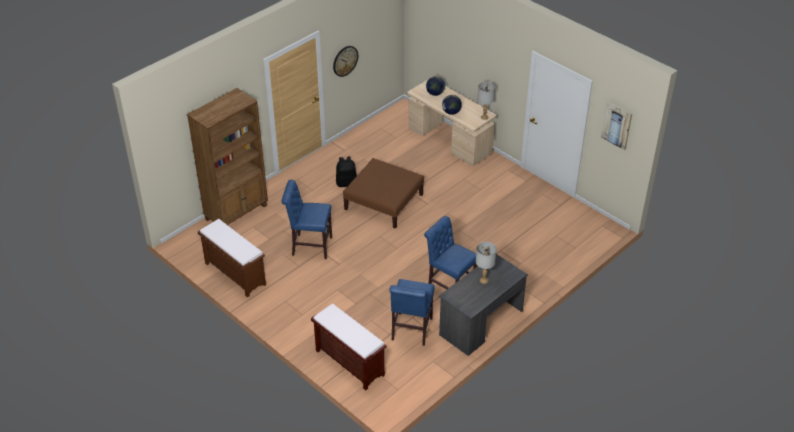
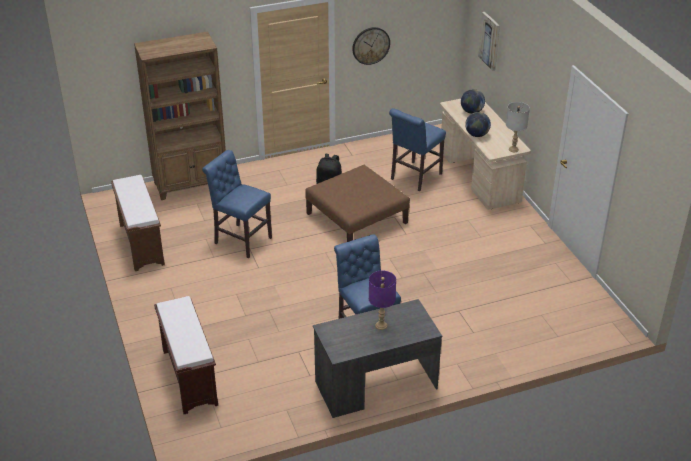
camera: 25 degrees right, 5 degrees down
blue chair [390,279,434,346] -> blue chair moved to [389,108,446,192]
grey table lamp [476,242,497,284] -> purple table lamp [369,271,396,330]
picture [601,102,632,150] -> picture moved to [478,12,500,71]

